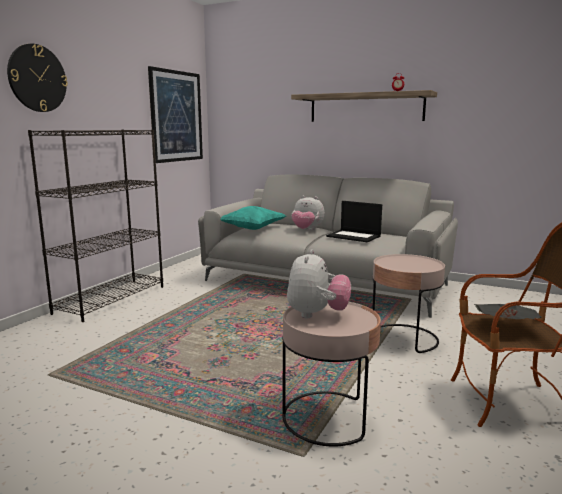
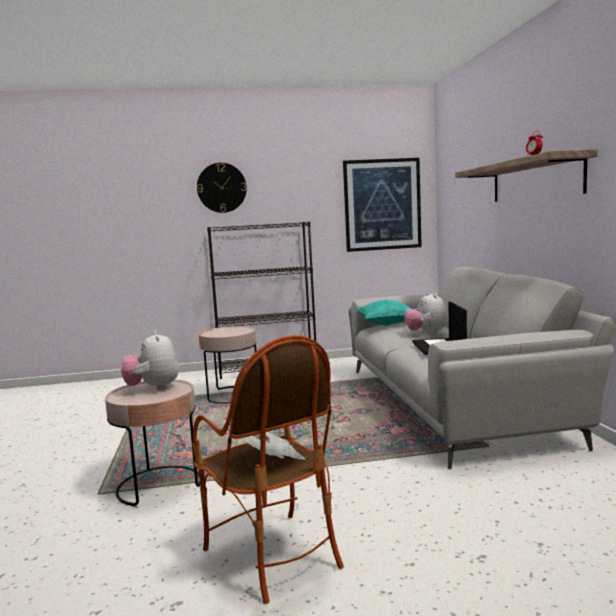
camera: 55 degrees right, 5 degrees down
plush toy [287,249,351,318] -> plush toy turned 90 degrees clockwise [121,331,179,390]
pink side table [372,254,445,353] -> pink side table moved to [199,326,256,404]

